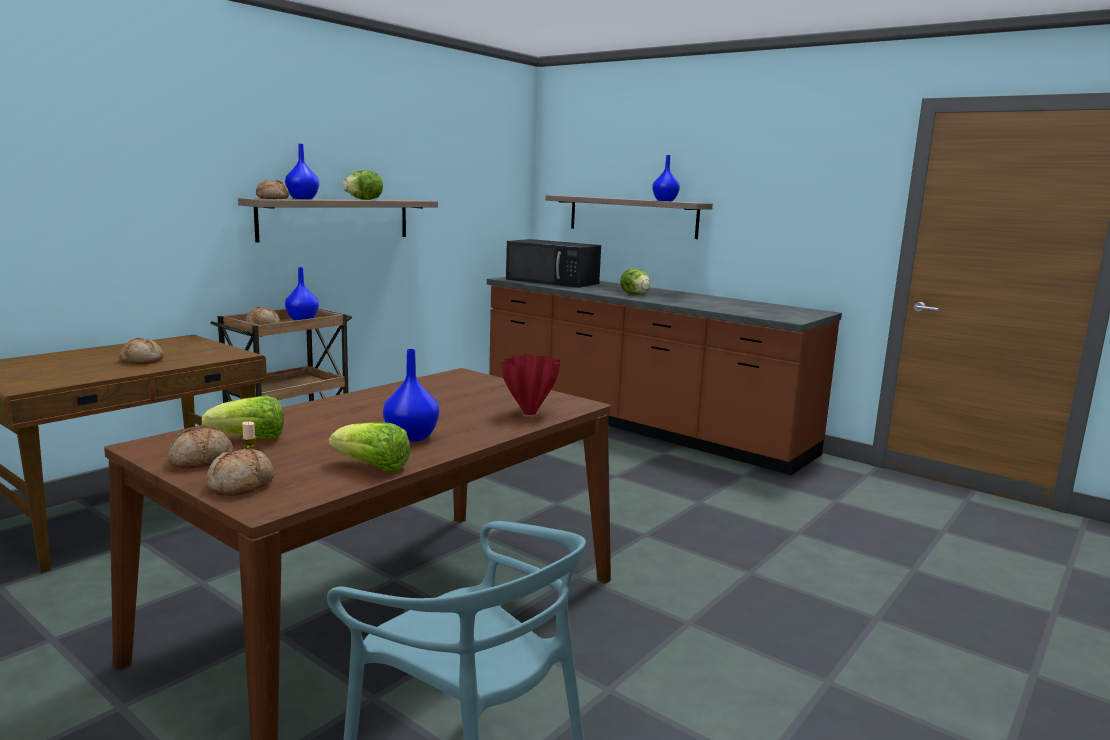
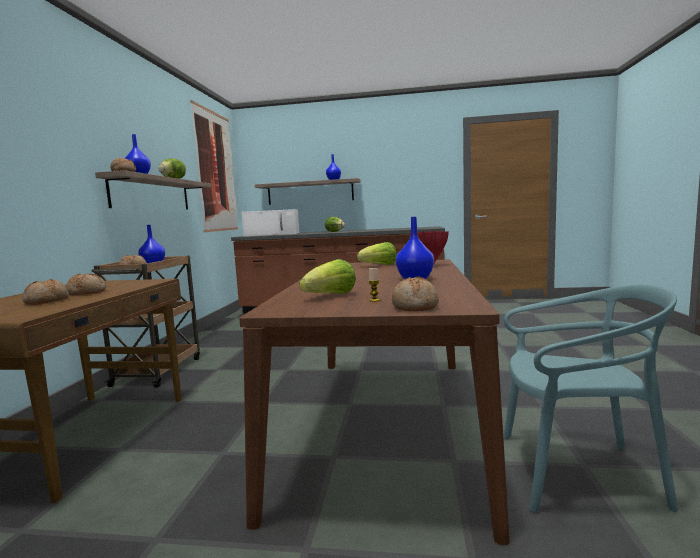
camera: 30 degrees left, 5 degrees down
bread [169,427,233,469] -> bread moved to [22,279,69,305]
lettuce [329,423,410,472] -> lettuce moved to [357,242,396,265]
black microwave [506,239,601,288] -> white microwave [242,209,299,236]
none -> picture [190,100,238,232]

